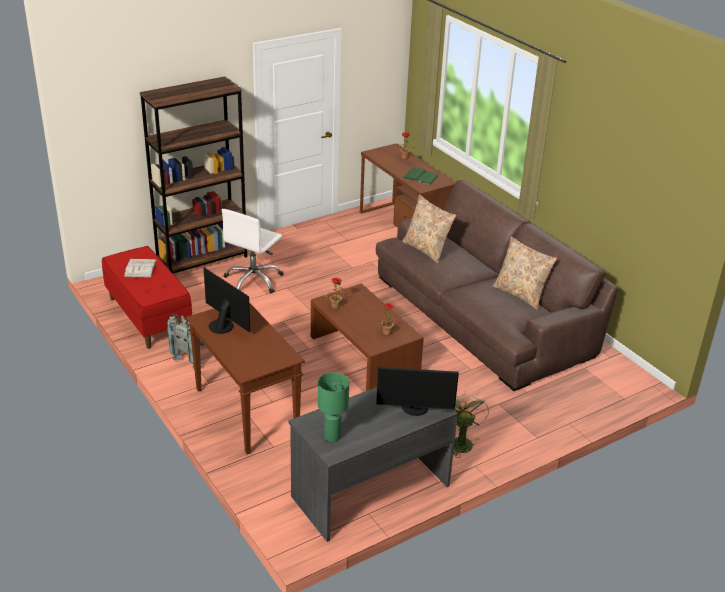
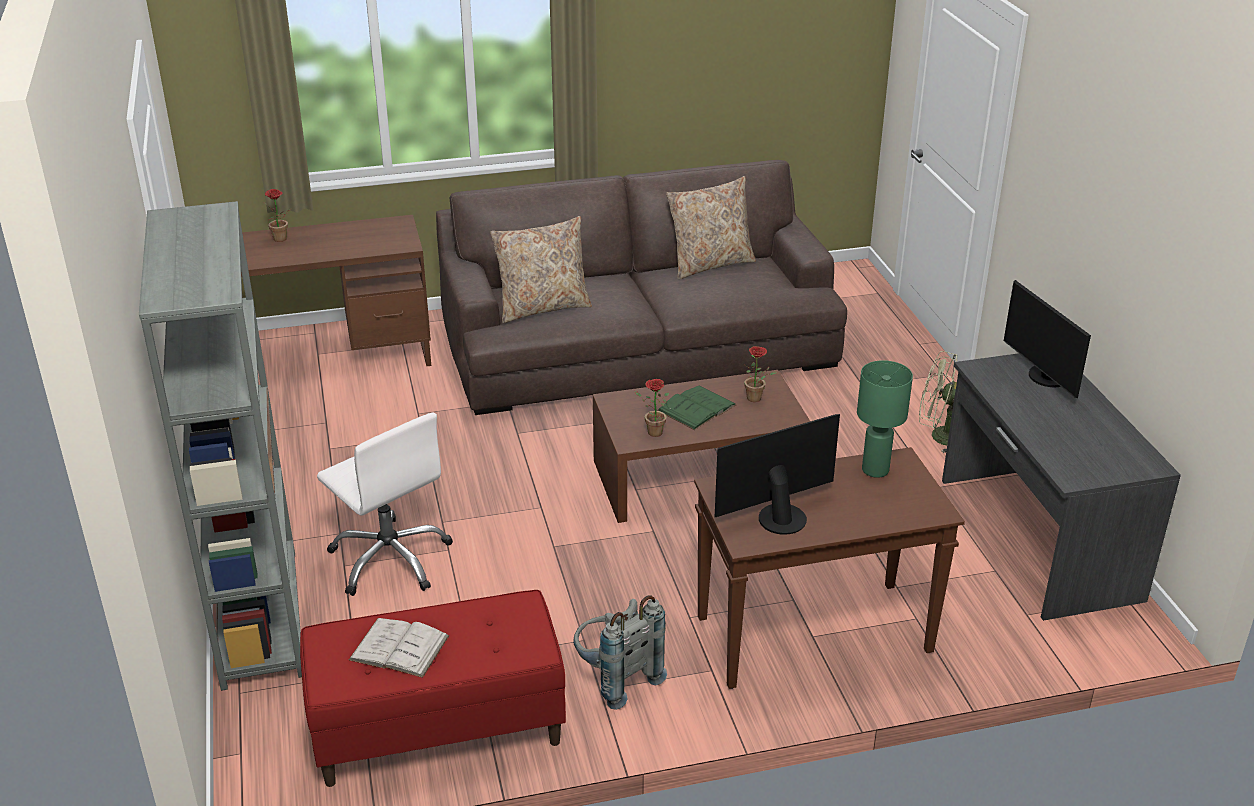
camera: 70 degrees left, 0 degrees up
brown bookcase [140,76,247,273] -> grey bookcase [139,201,302,691]
green table lamp [318,372,349,442] -> green table lamp moved to [857,360,913,478]
monitor [376,367,459,416] -> monitor turned 135 degrees clockwise [1004,280,1091,398]
green book [402,167,438,185] -> green book moved to [657,386,736,430]

